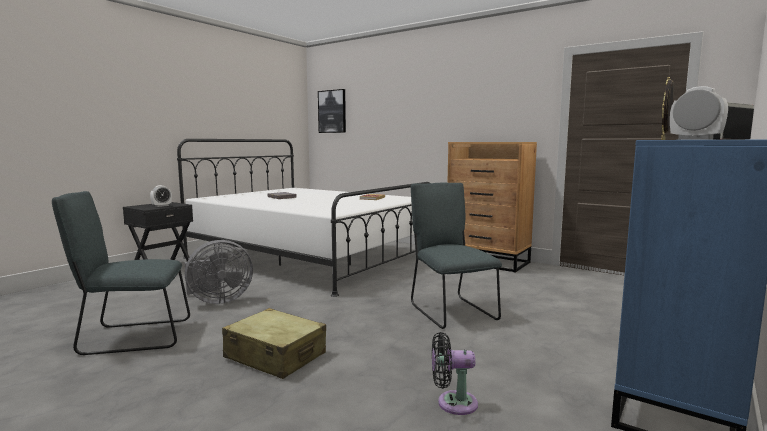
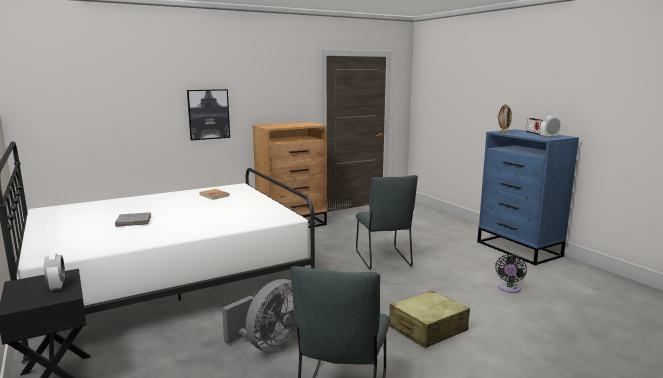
camera: 65 degrees left, 5 degrees up
grey fan [185,240,253,304] -> grey fan turned 45 degrees clockwise [222,279,297,352]
picture [318,89,346,133] -> picture moved to [187,89,230,140]
grey chair [411,183,502,329] -> grey chair turned 105 degrees counterclockwise [356,175,418,270]

